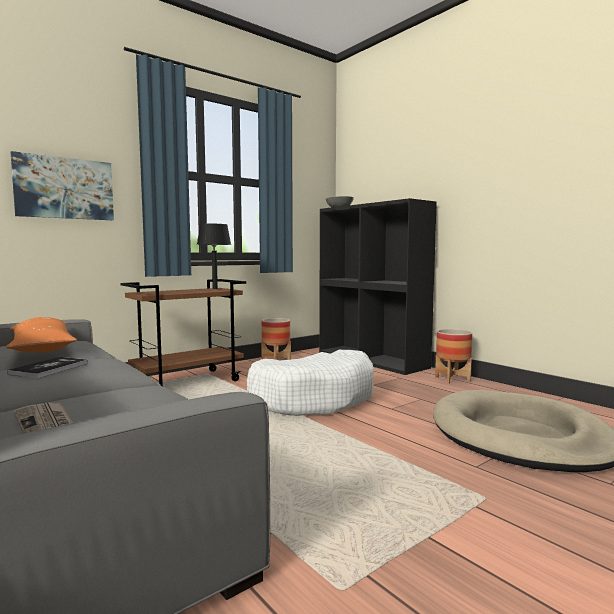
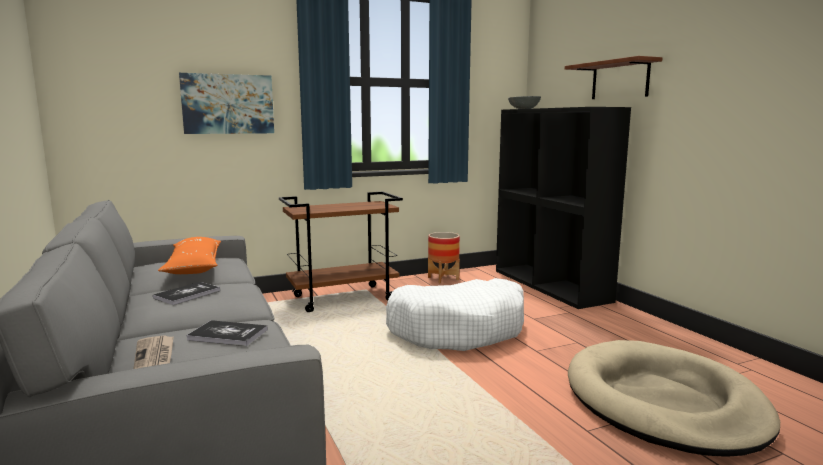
camera: 15 degrees right, 5 degrees up
black table lamp [197,224,231,289] -> none
planter [435,329,472,384] -> none
none -> book [186,320,268,346]
none -> brown shelf [565,56,662,99]

